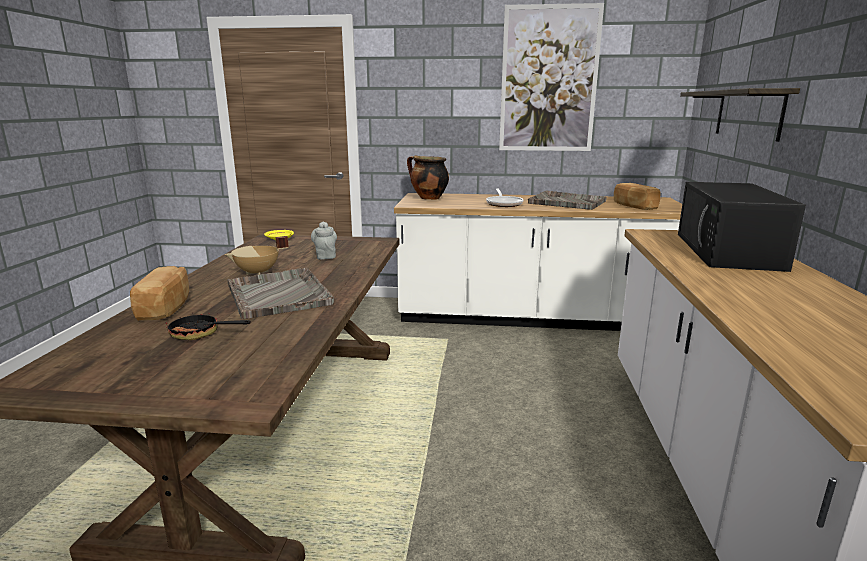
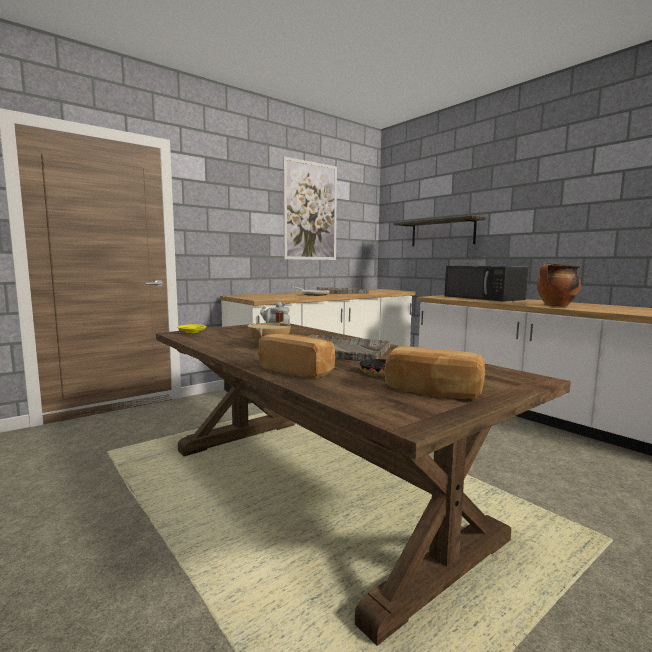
camera: 45 degrees left, 10 degrees down
cooking pot [407,156,449,200] -> cooking pot moved to [537,263,581,306]
bread [614,183,660,210] -> bread moved to [384,346,485,399]

